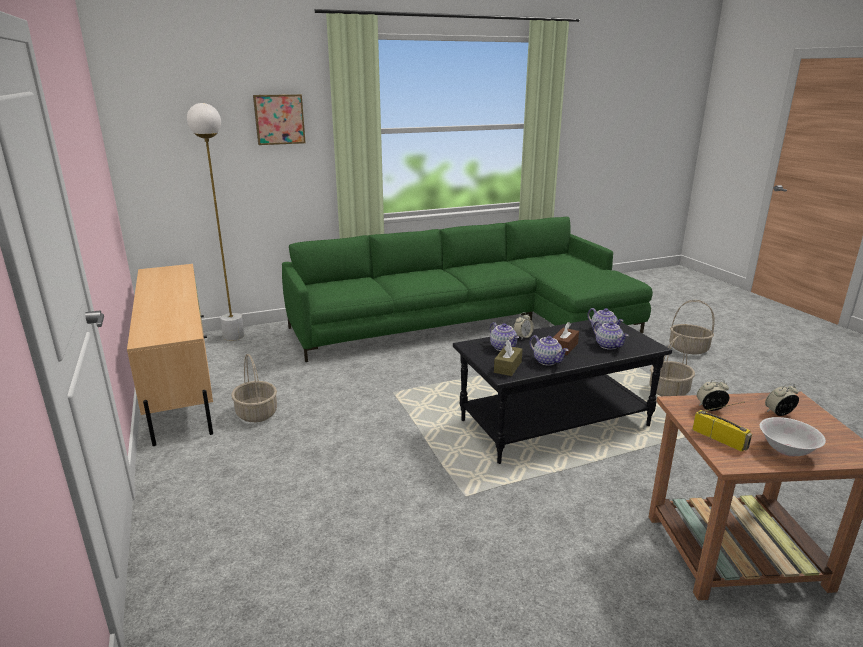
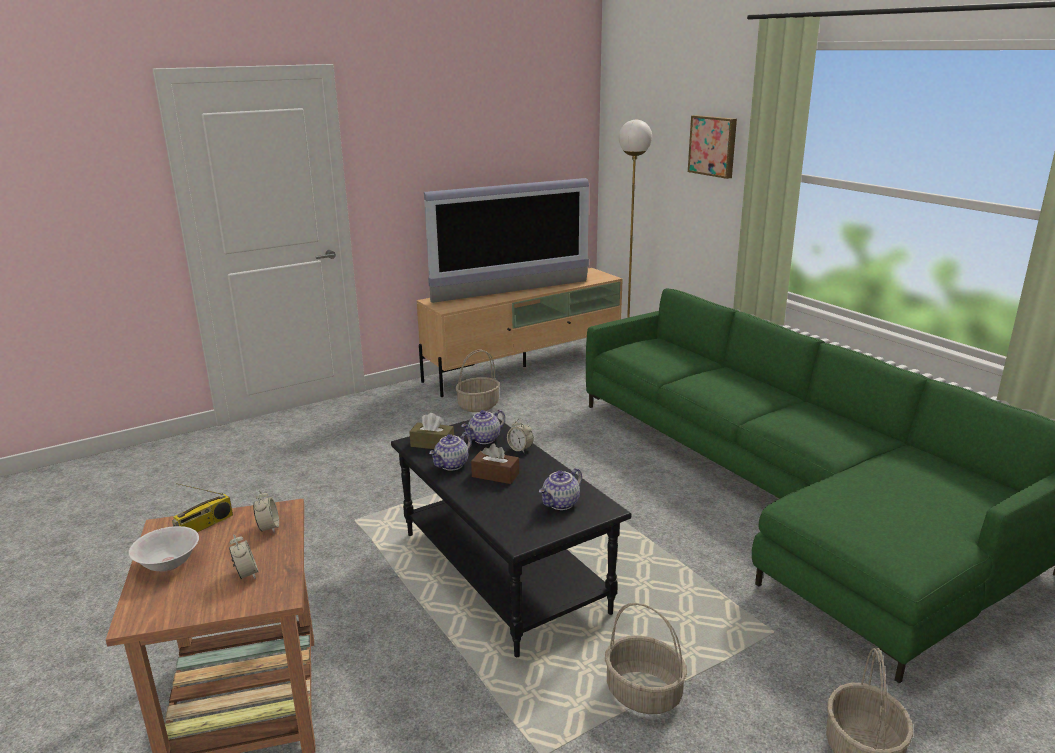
camera: 80 degrees right, 0 degrees up
teapot [593,321,629,350] -> none
none -> television [424,178,589,303]

